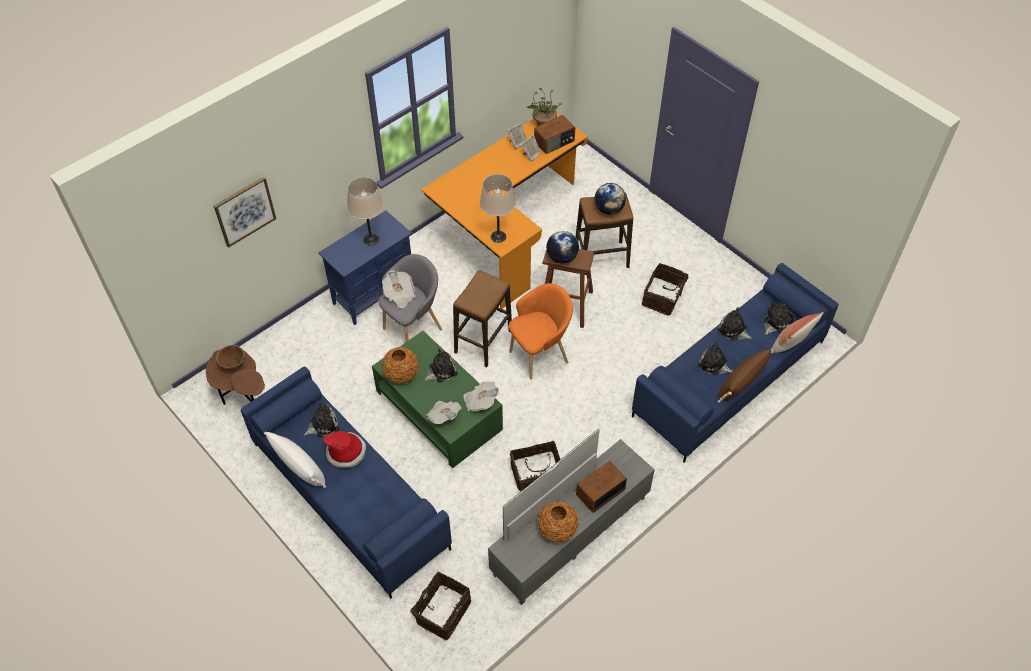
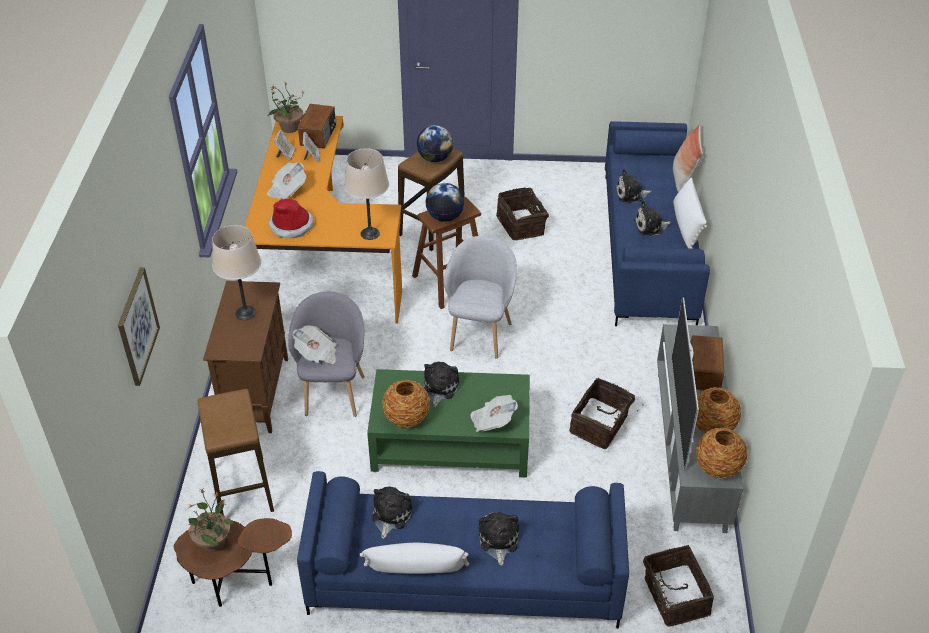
camera: 45 degrees left, 10 degrees down
brown bowl [216,345,245,370] -> potted plant [186,489,234,552]
blue cabinet [318,210,412,325] -> brown cabinet [203,281,288,433]
hat [323,431,366,468] -> hat moved to [268,199,314,238]
stool [453,270,512,368] -> stool moved to [198,389,274,515]
newspaper [463,382,499,411] -> newspaper moved to [267,162,306,200]
orange armchair [509,283,573,379] -> grey armchair [443,236,517,359]
brown pillow [718,349,773,403] -> white pillow [673,177,707,249]
plush toy [763,302,794,335] -> plush toy moved to [479,512,519,566]
none -> vase [696,428,748,479]

